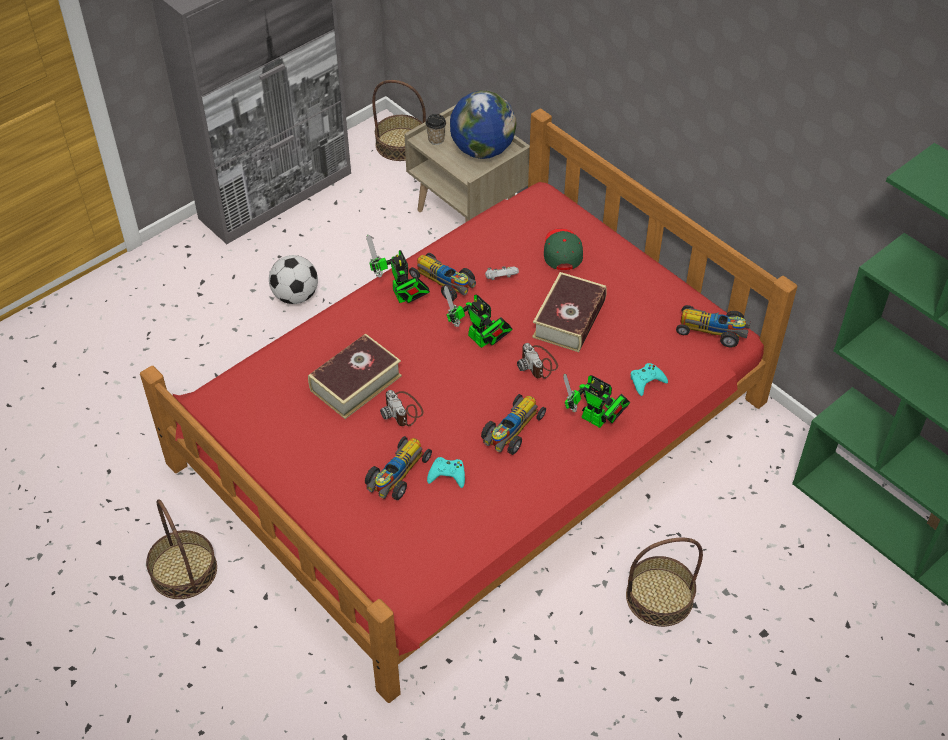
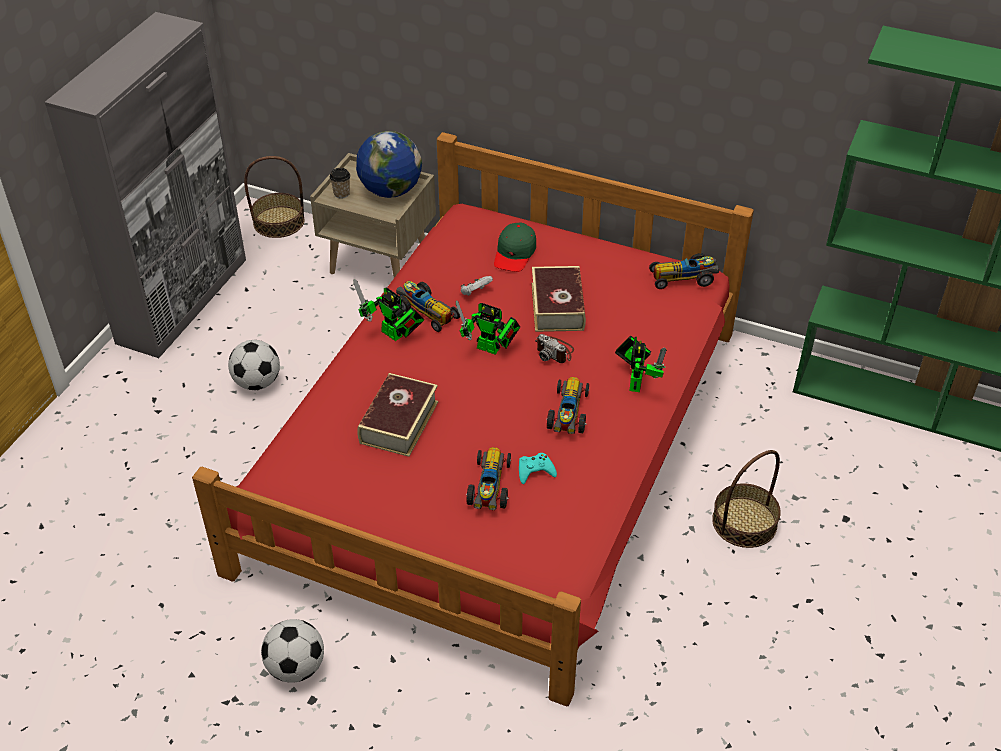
camera: 25 degrees left, 5 degrees down
basket [146,499,217,599] -> football [261,619,324,683]
camera [380,390,424,426] -> none
toy car [409,253,476,301] -> toy car turned 150 degrees counterclockwise [396,281,460,332]
green cap [544,229,583,270] -> green cap turned 135 degrees counterclockwise [494,223,536,272]
toy robot [563,374,630,428] -> toy robot turned 90 degrees counterclockwise [615,336,667,392]
turquoise game controller [631,363,668,396] -> none

